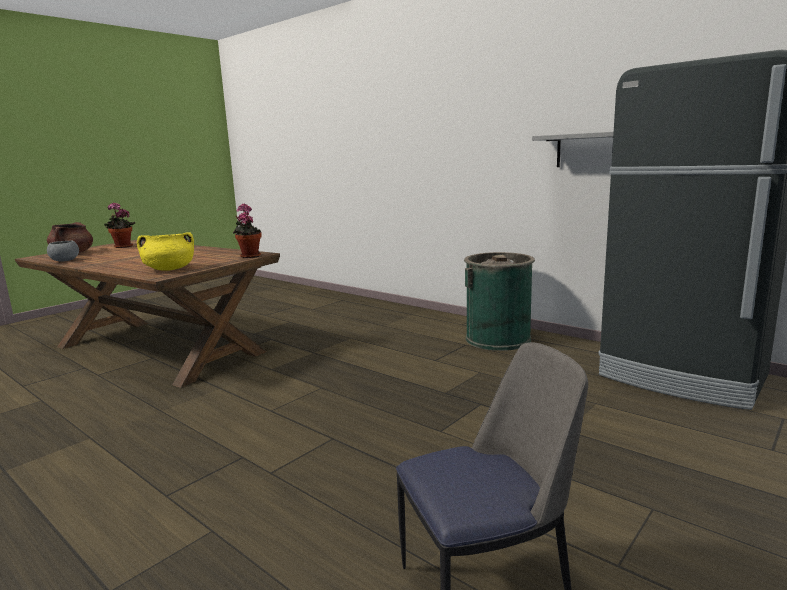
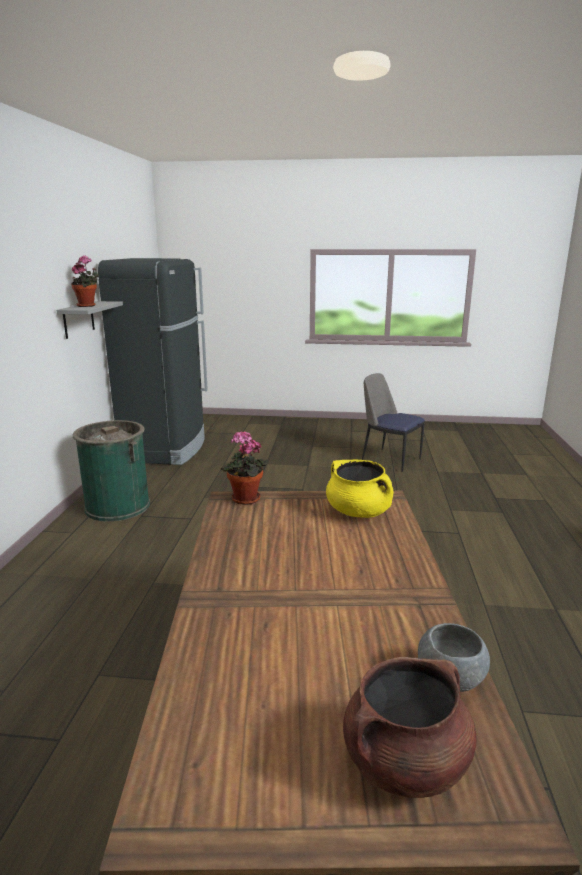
camera: 125 degrees left, 5 degrees up
potted plant [104,202,135,248] -> potted plant moved to [71,255,99,307]

